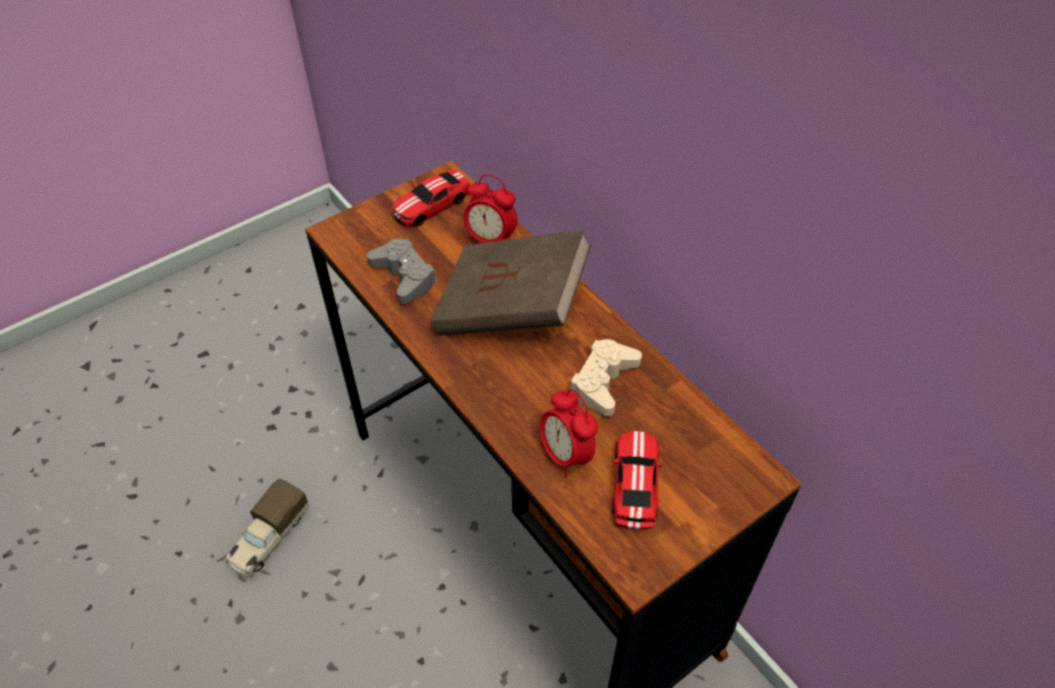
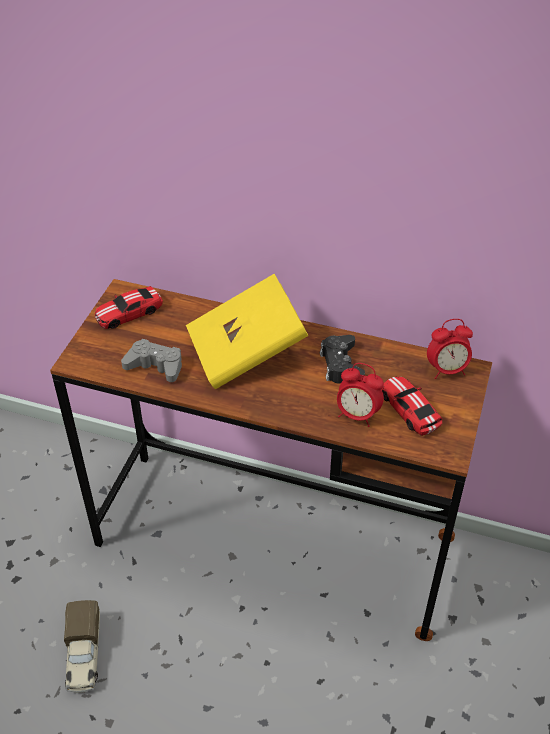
camera: 35 degrees left, 5 degrees down
toy car [392,169,471,227] -> toy car turned 45 degrees clockwise [95,286,163,329]
brown book [430,230,591,335] -> yellow book [186,274,309,389]
alarm clock [464,174,517,243] -> alarm clock moved to [427,319,473,379]
beige game controller [569,339,642,416] -> black game controller [320,335,365,384]

